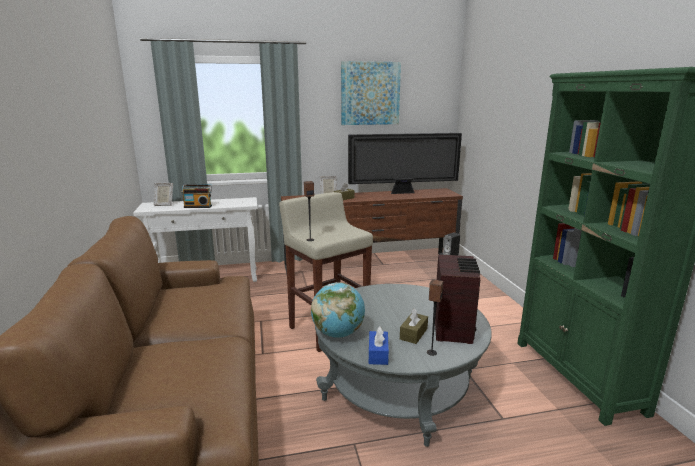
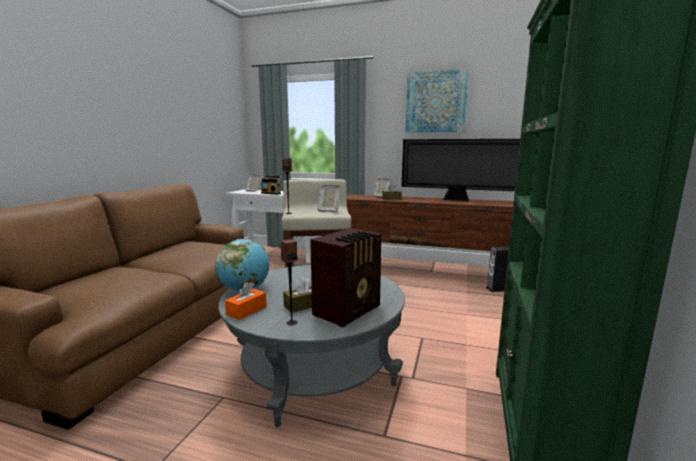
camera: 30 degrees right, 5 degrees down
blue tissue box [369,326,389,365] -> orange tissue box [225,282,267,320]
none -> picture frame [317,184,342,212]

